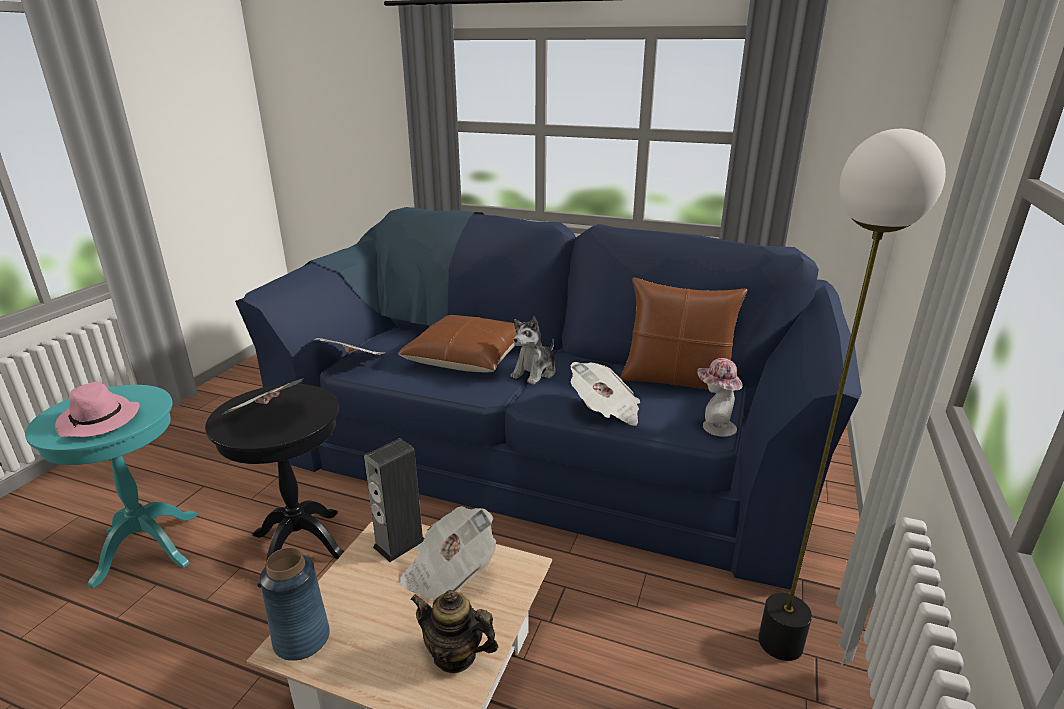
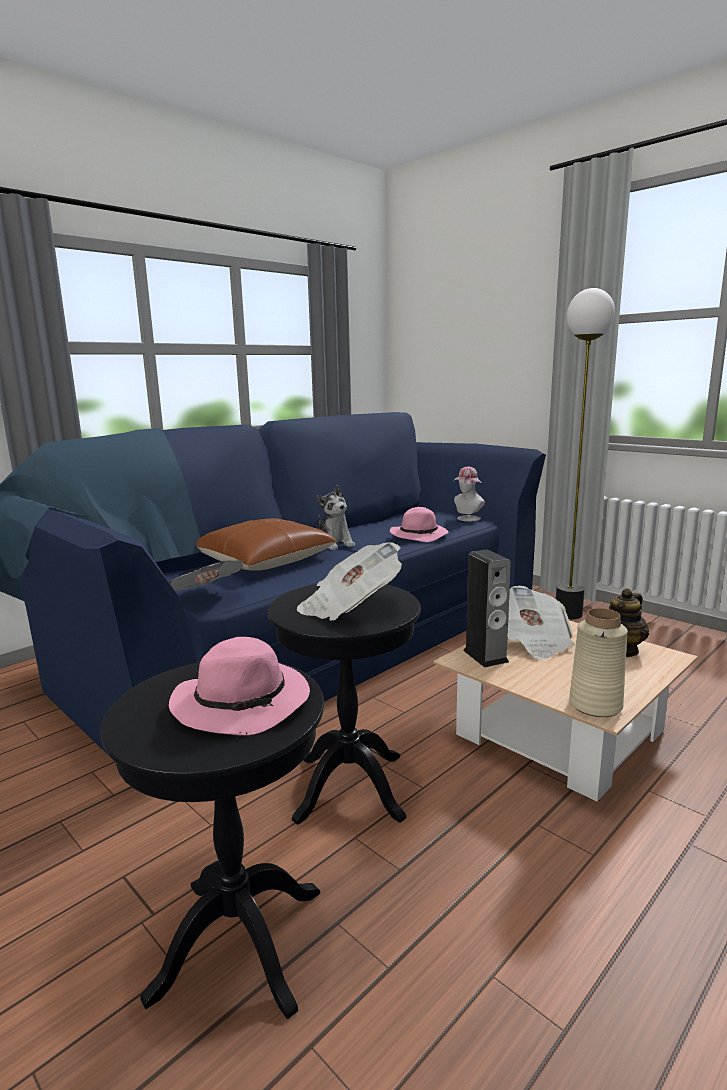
camera: 65 degrees left, 10 degrees down
turquoise side table [25,385,198,588] -> black side table [100,662,324,1019]
blue vase [260,547,330,661] -> beige vase [569,608,628,717]
newspaper [570,362,640,426] -> pink hat [390,507,449,542]
brown pillow [620,278,747,390] -> none

